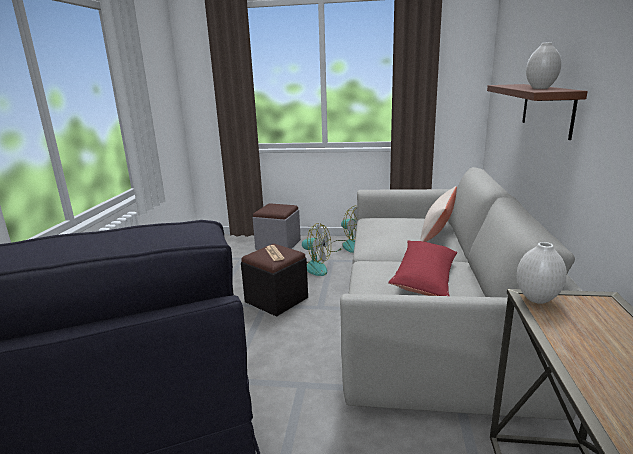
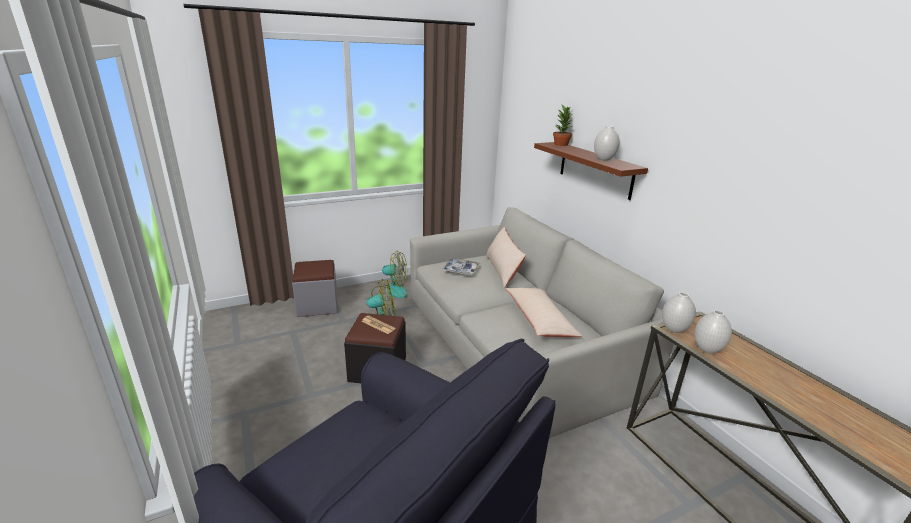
camera: 35 degrees left, 5 degrees up
red pillow [388,240,457,296] -> beige pillow [506,288,582,337]
none -> tray [442,258,480,275]
none -> potted plant [553,105,573,146]
none -> white vase [694,310,732,353]

